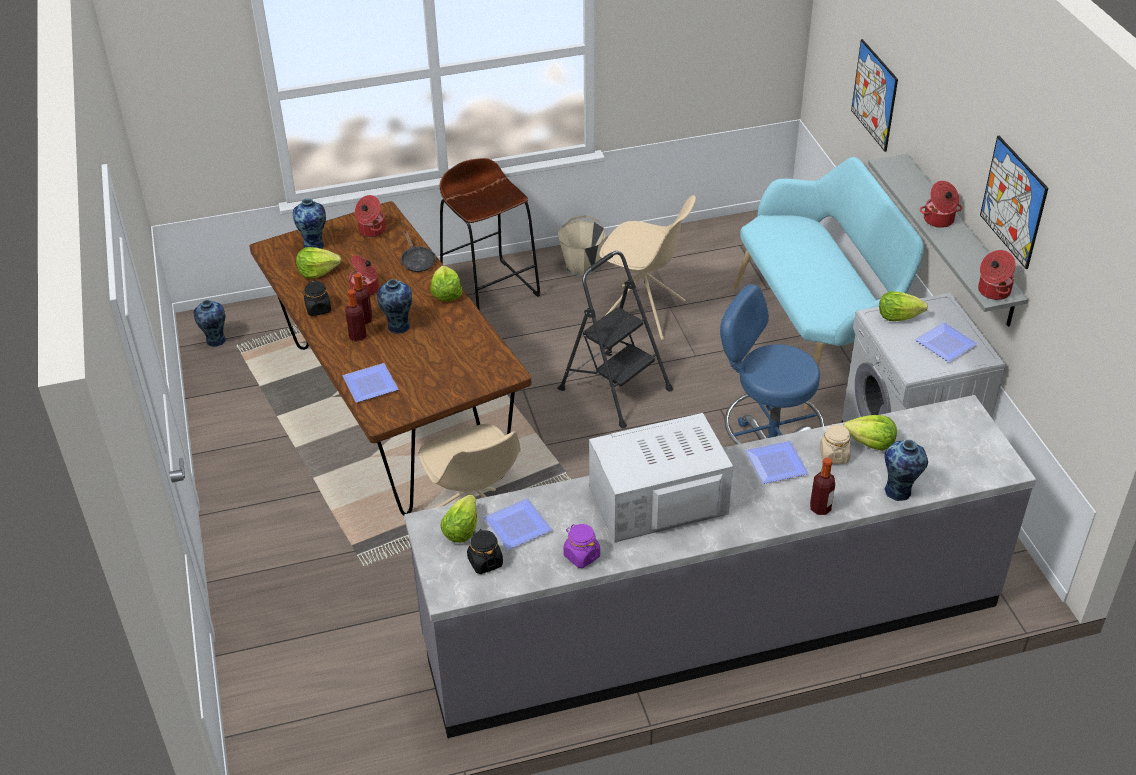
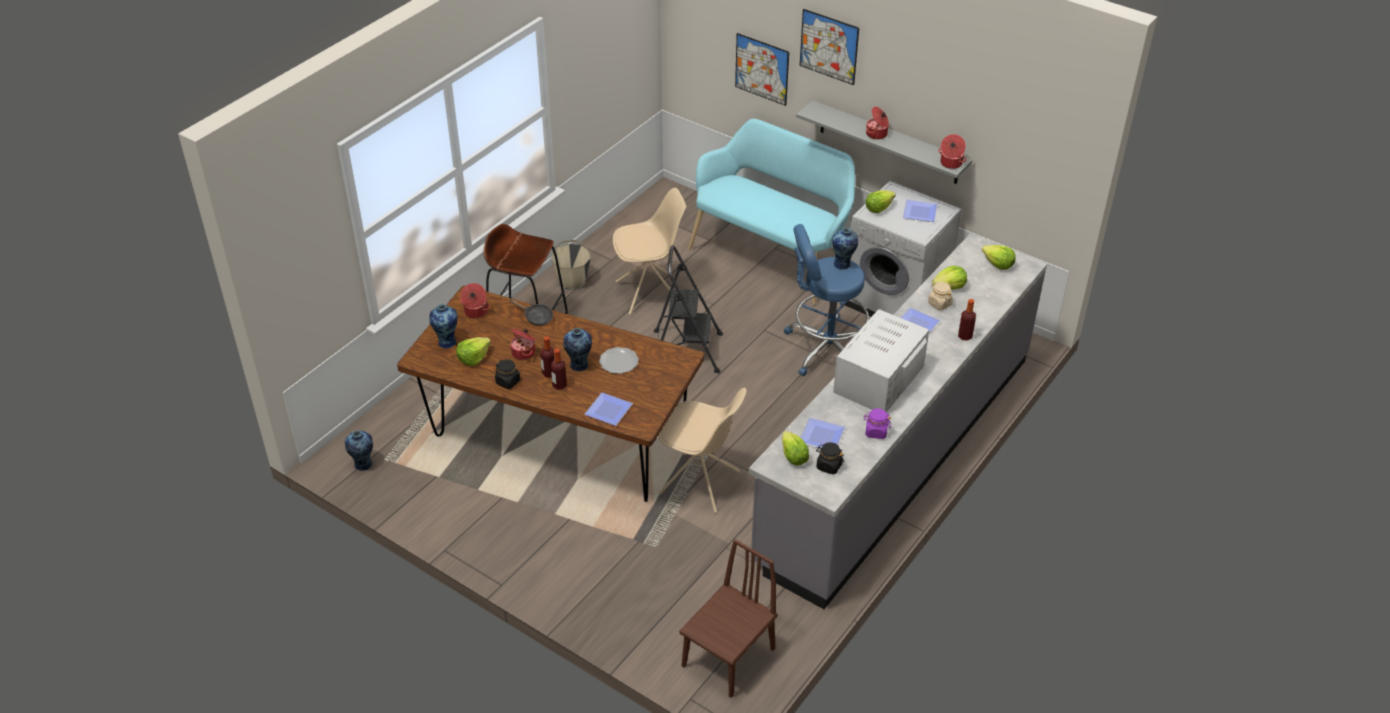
camera: 40 degrees left, 0 degrees up
lettuce [430,266,462,301] -> lettuce moved to [982,245,1016,270]
vase [884,440,928,501] -> vase moved to [832,228,858,269]
picture [980,136,1048,269] -> picture moved to [800,9,859,85]
none -> plate [599,347,639,374]
none -> brown chair [679,539,778,698]

